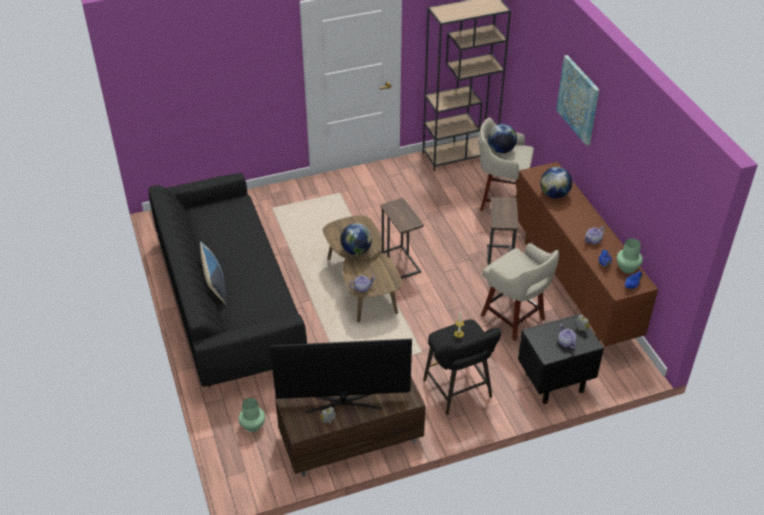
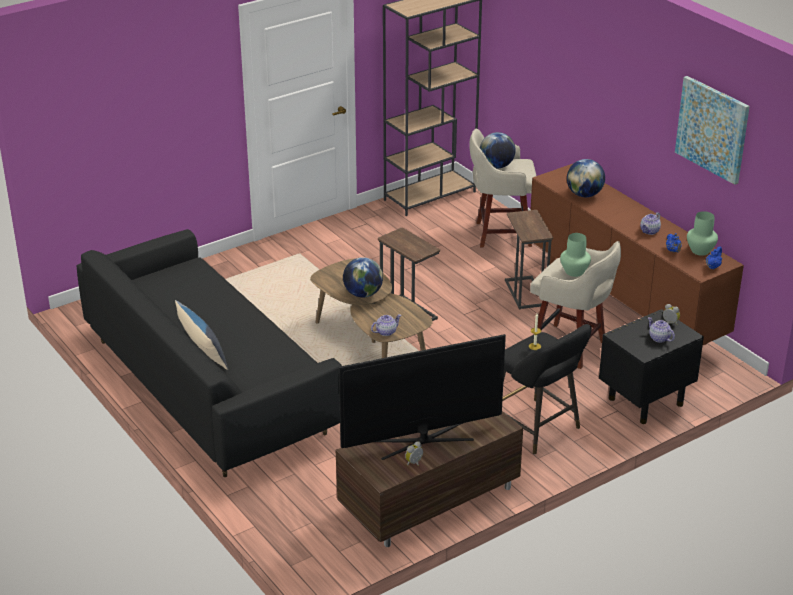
camera: 15 degrees left, 10 degrees down
green vase [239,398,265,432] -> green vase moved to [560,233,591,277]
picture [556,55,600,146] -> picture moved to [675,76,750,185]

